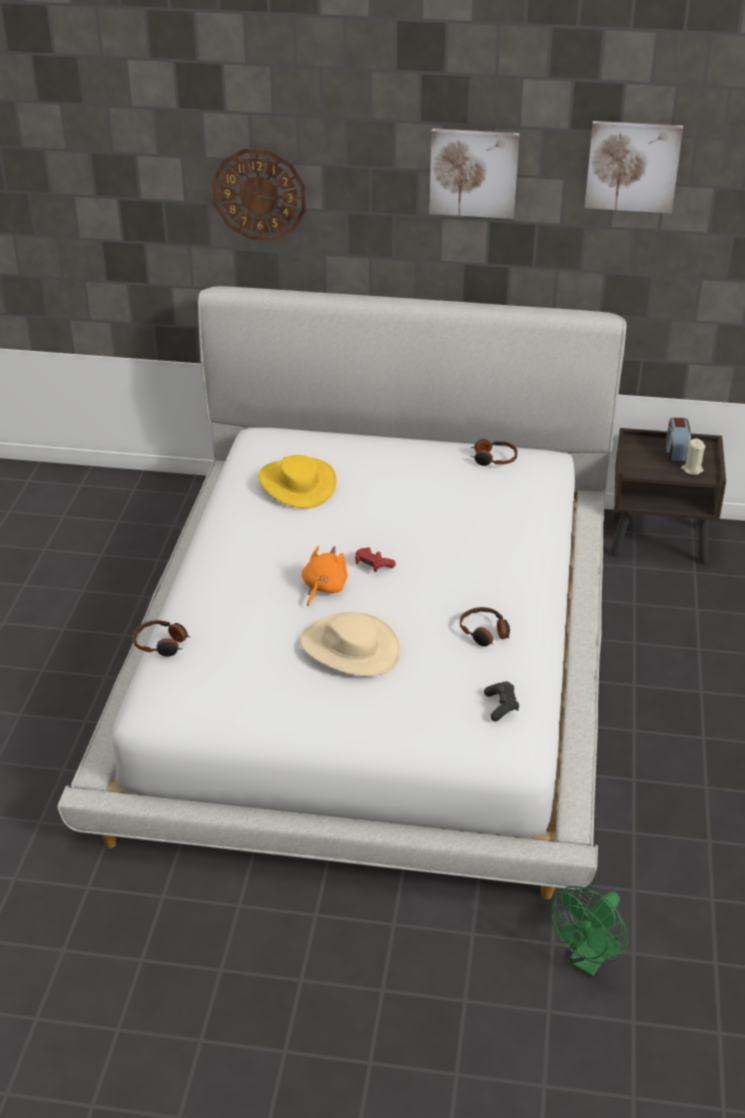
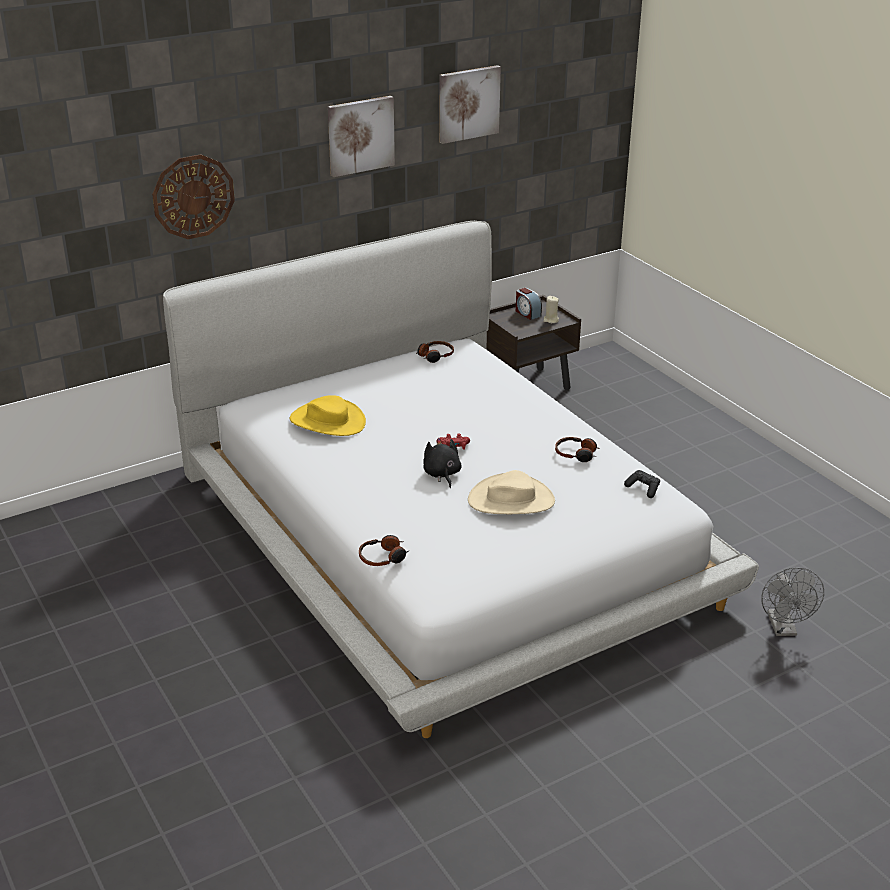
camera: 40 degrees left, 5 degrees down
orange plush toy [302,546,348,606] -> black plush toy [423,438,462,488]
green fan [550,886,628,977] -> grey fan [761,567,824,636]

